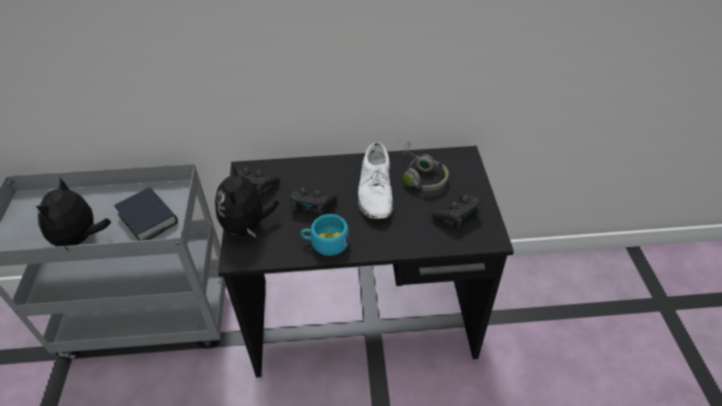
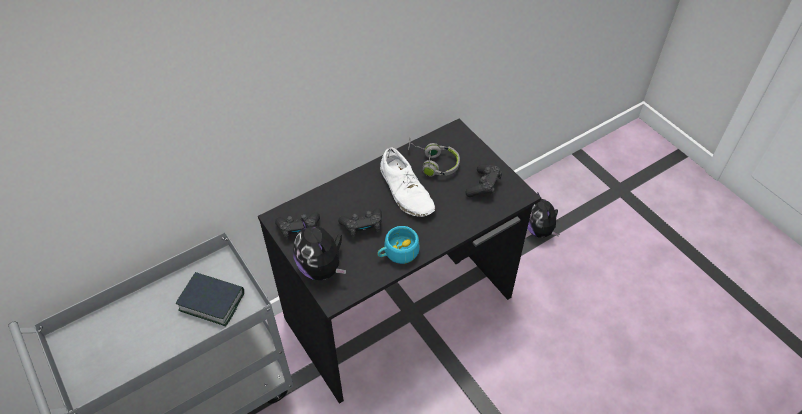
camera: 30 degrees left, 5 degrees up
plush toy [36,178,111,252] -> plush toy moved to [527,192,559,238]

